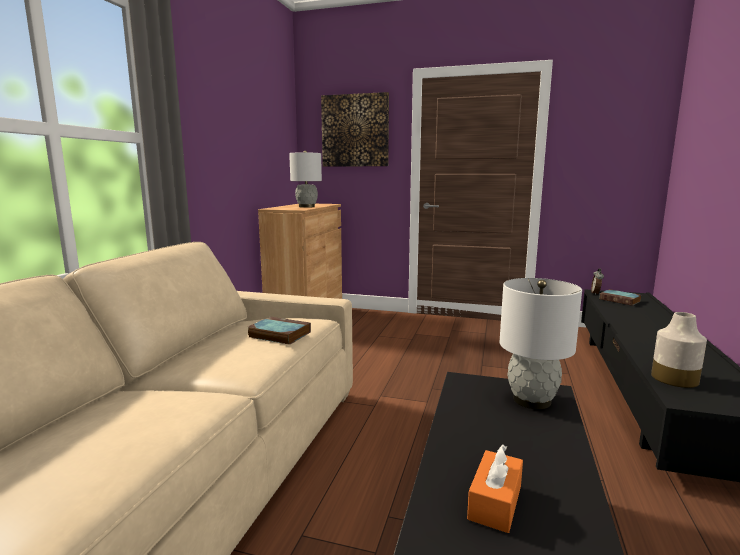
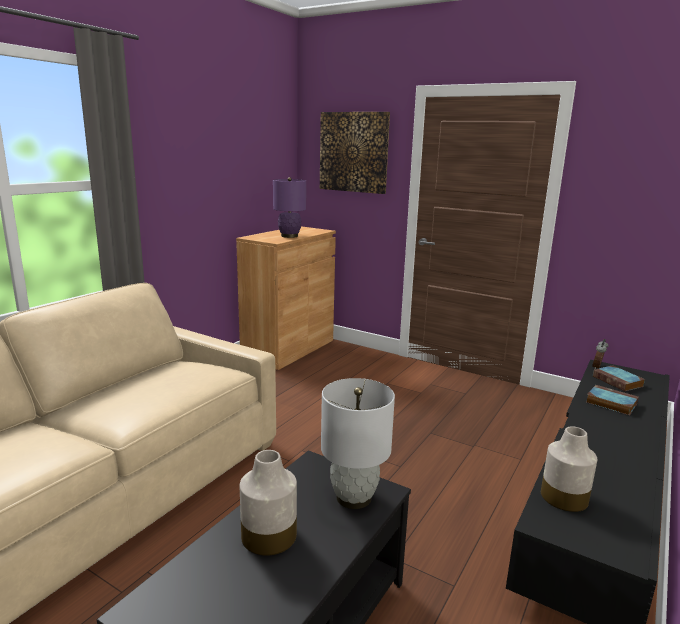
camera: 15 degrees right, 5 degrees up
book [248,317,311,345] -> book moved to [586,385,639,415]
white table lamp [289,150,322,208] -> purple table lamp [273,177,306,238]
orange tissue box [467,445,523,533] -> none
none -> beige vase [240,450,297,556]

